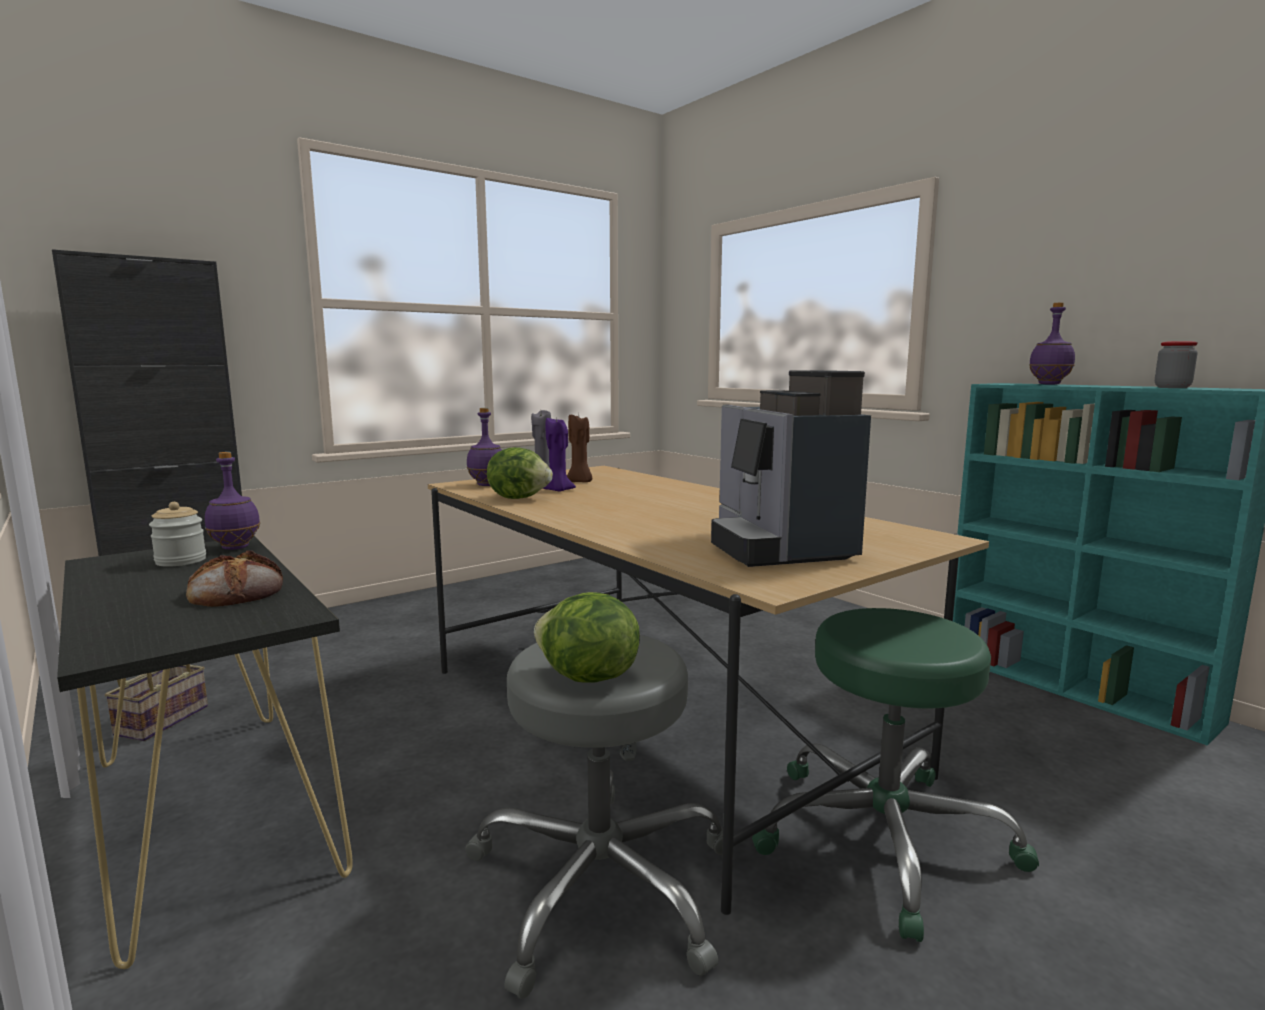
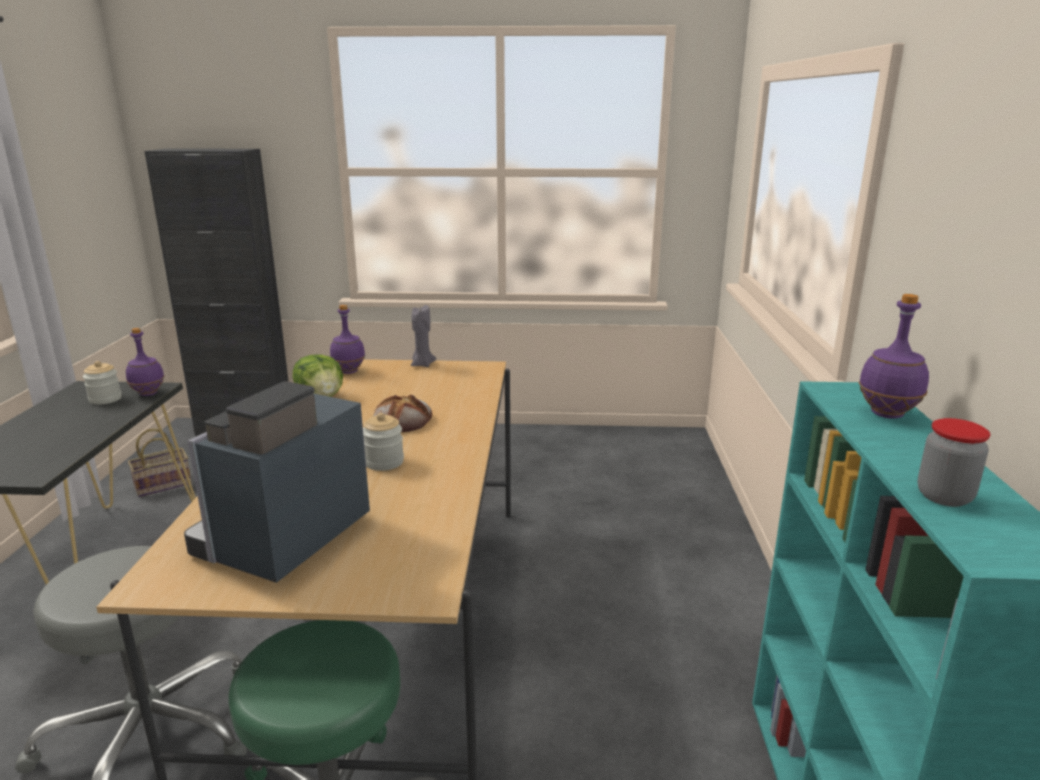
camera: 40 degrees right, 10 degrees up
bread [186,550,283,607] -> bread moved to [373,394,432,432]
lettuce [534,592,640,683] -> none
purple candle [542,418,576,492] -> none
brown candle [567,415,592,482] -> none
none -> jar [363,413,404,471]

